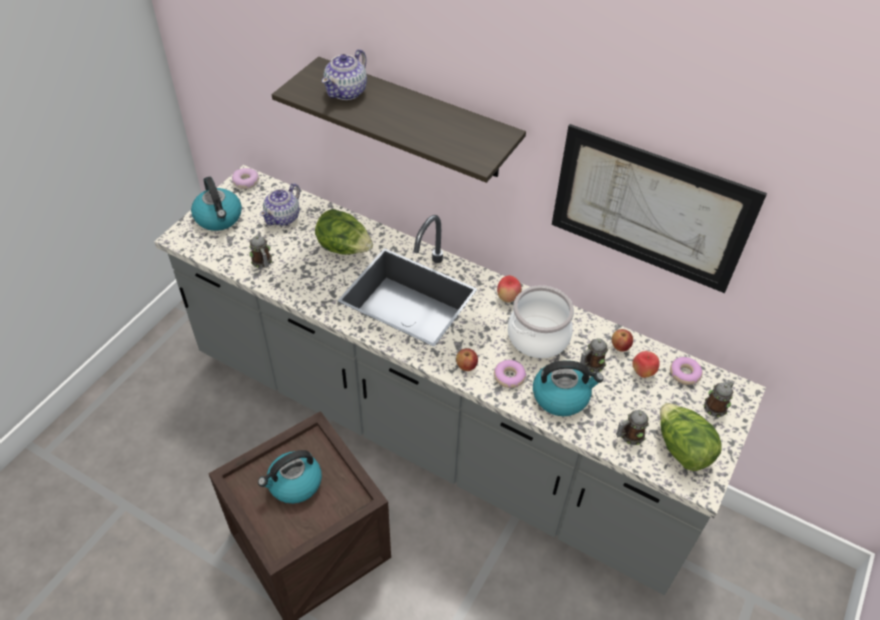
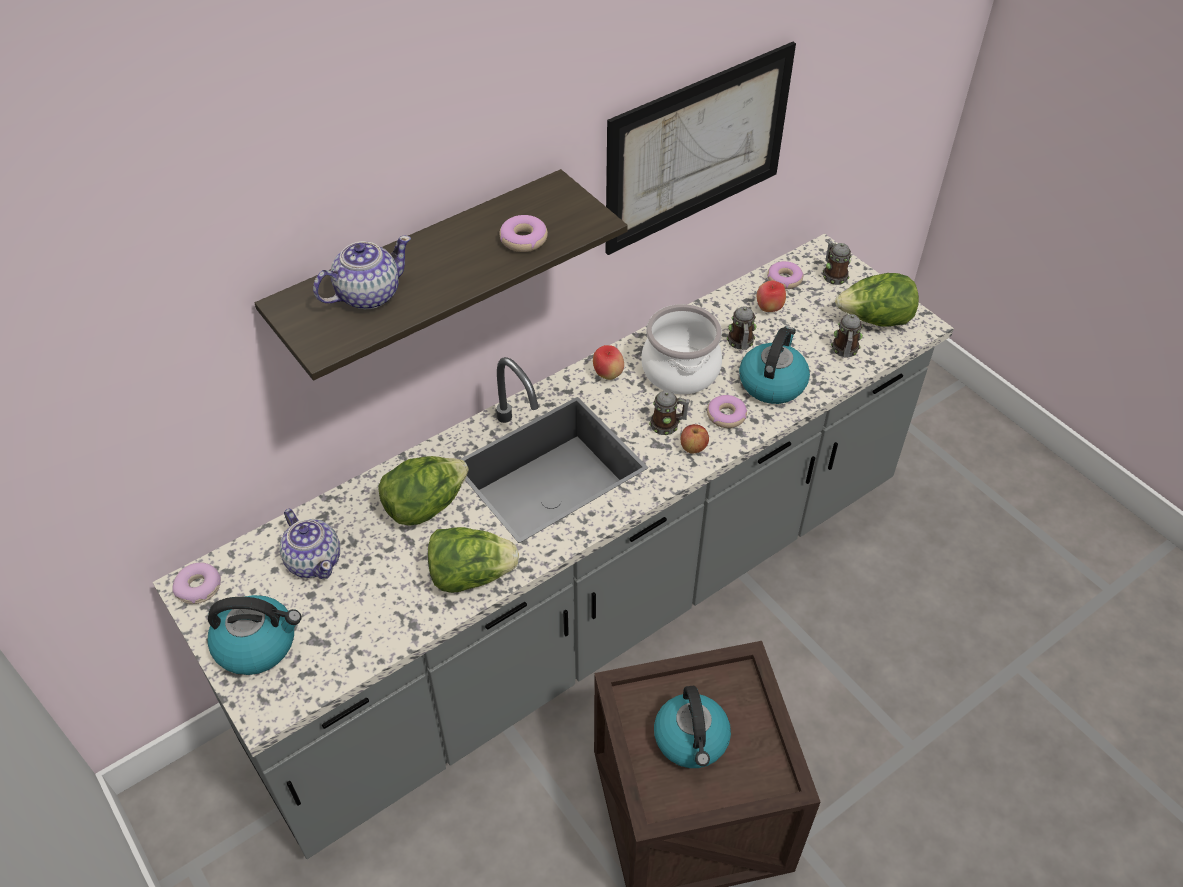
camera: 65 degrees left, 0 degrees up
mug [250,236,272,268] -> mug moved to [649,390,690,435]
teapot [322,49,367,100] -> teapot turned 90 degrees counterclockwise [313,236,411,309]
apple [612,329,633,352] -> none
none -> lettuce [428,527,519,593]
none -> donut [499,215,548,252]

